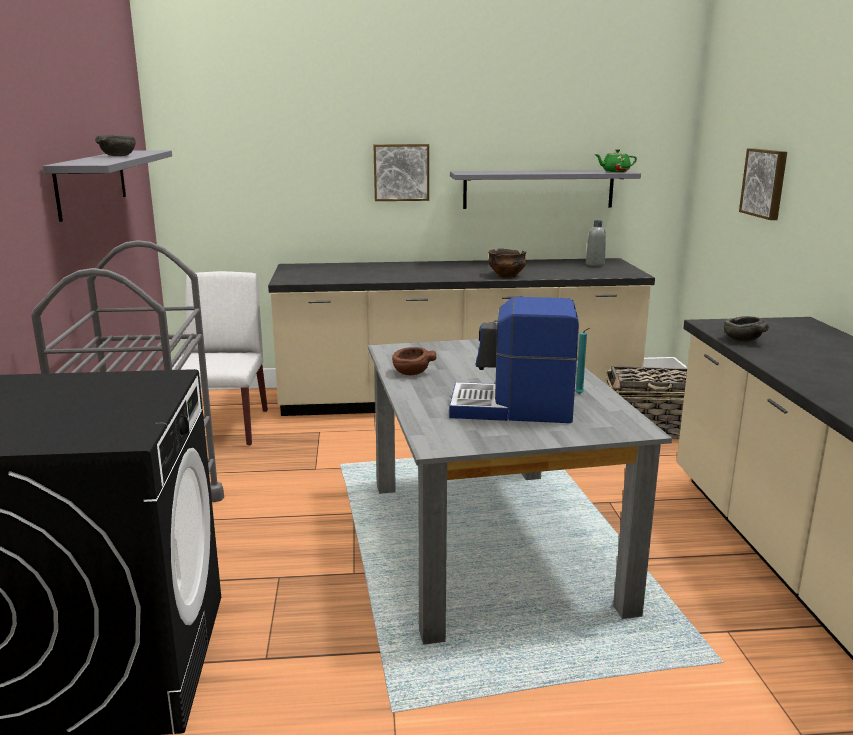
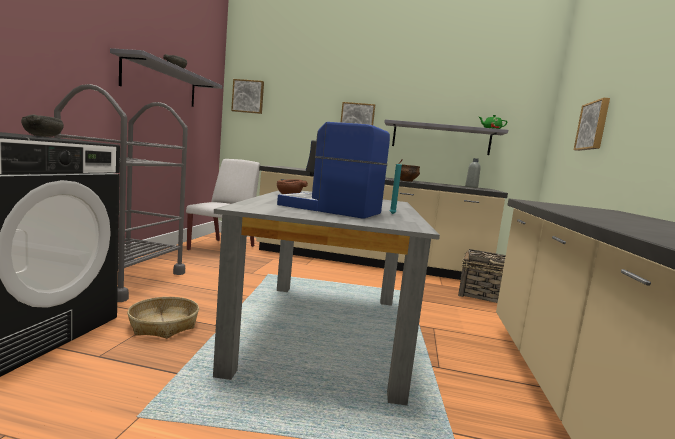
camera: 15 degrees right, 10 degrees down
grey bowl [724,316,769,342] -> grey bowl moved to [21,115,64,137]
none -> basket [127,297,199,338]
none -> picture [231,79,264,114]

